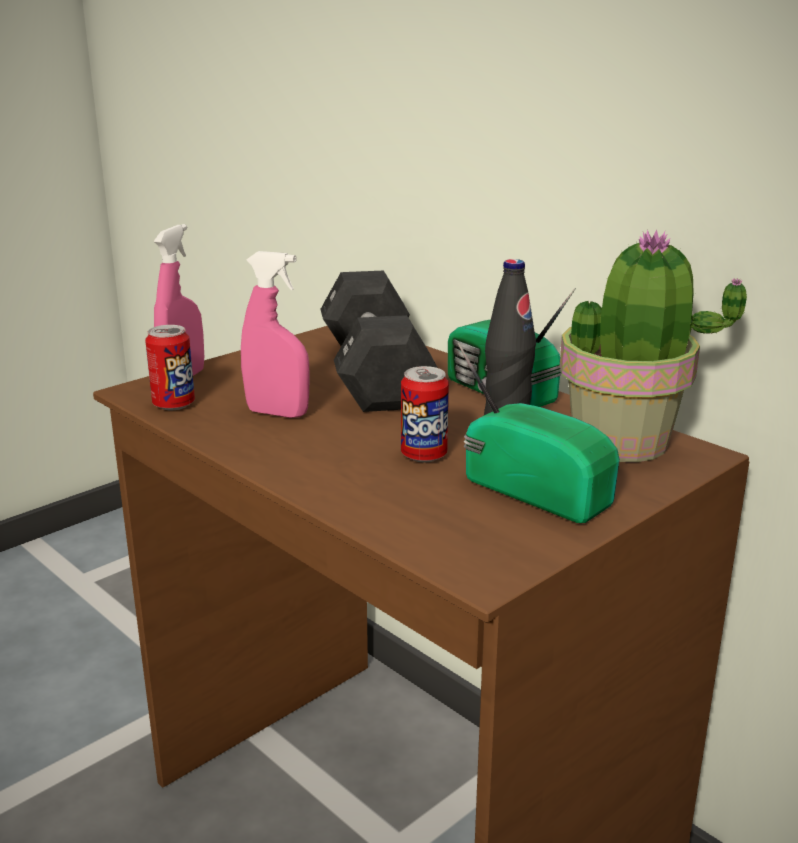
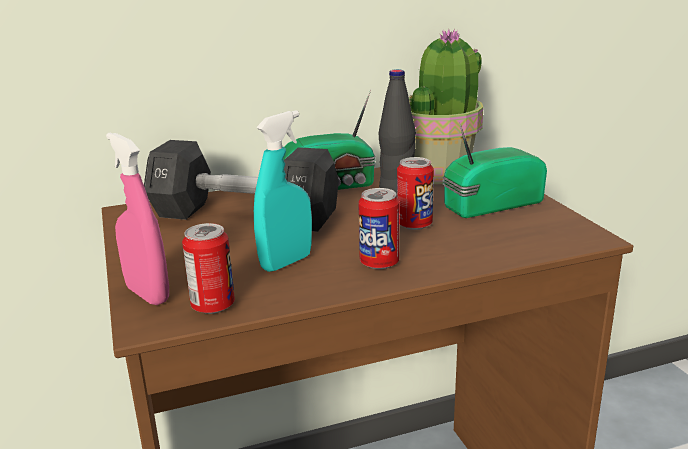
camera: 65 degrees left, 0 degrees up
pink spray bottle [241,251,309,418] -> turquoise spray bottle [254,110,312,272]
none -> can [358,188,399,270]

